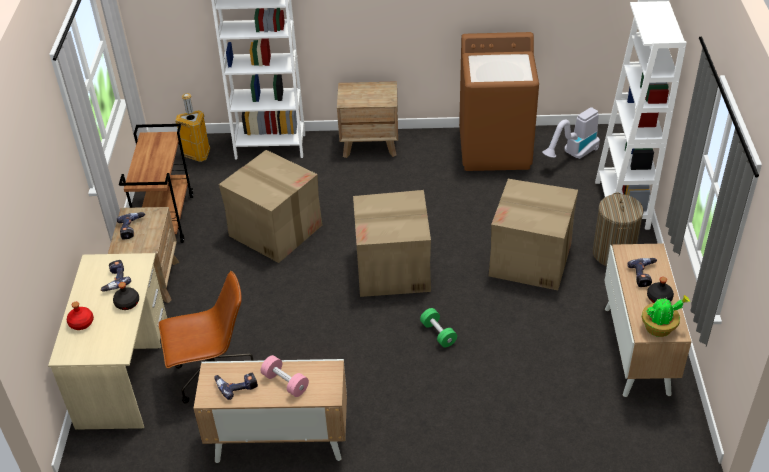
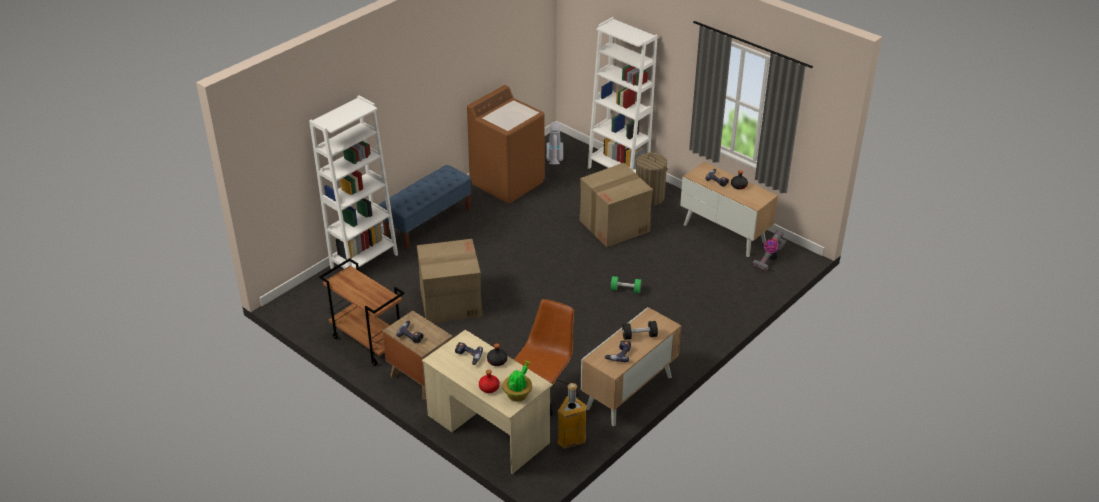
camera: 50 degrees left, 5 degrees down
trash can [175,93,210,162] -> trash can moved to [557,383,587,449]
pink dumbbell [261,355,309,397] -> black dumbbell [622,321,658,340]
brown nightstand [337,81,398,158] -> blue bench [379,165,471,250]
cardboard box [353,190,431,297] -> none
potted plant [642,295,690,337] -> potted plant moved to [503,360,532,402]
none -> vacuum cleaner [752,230,787,271]

